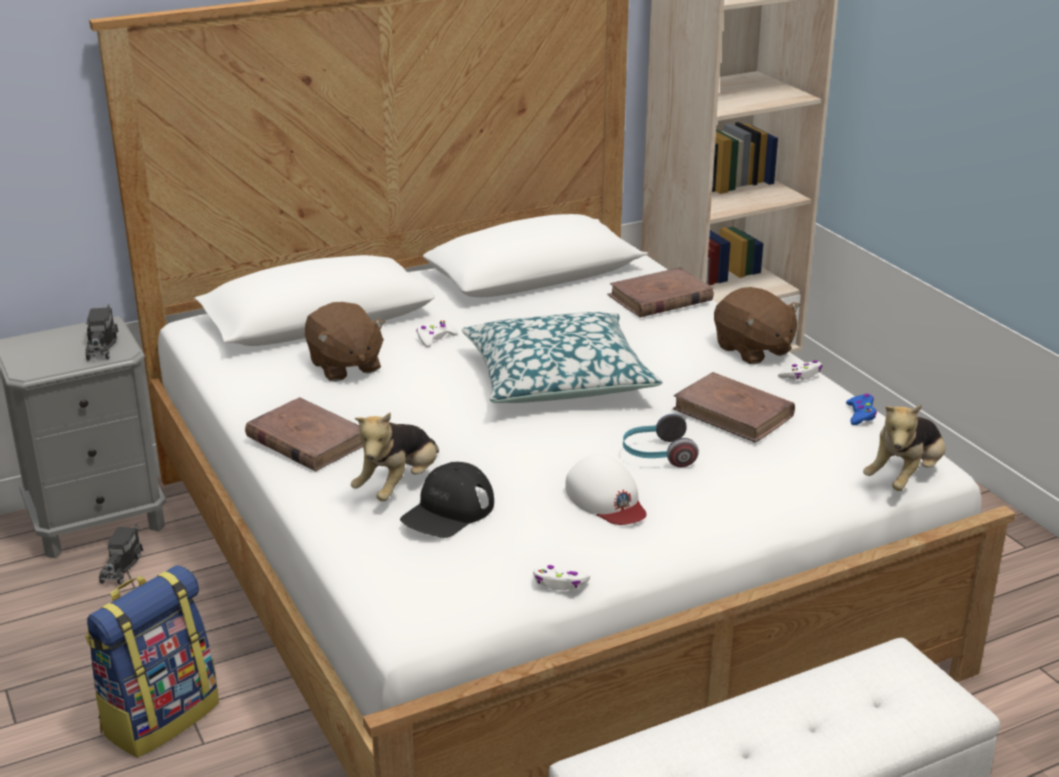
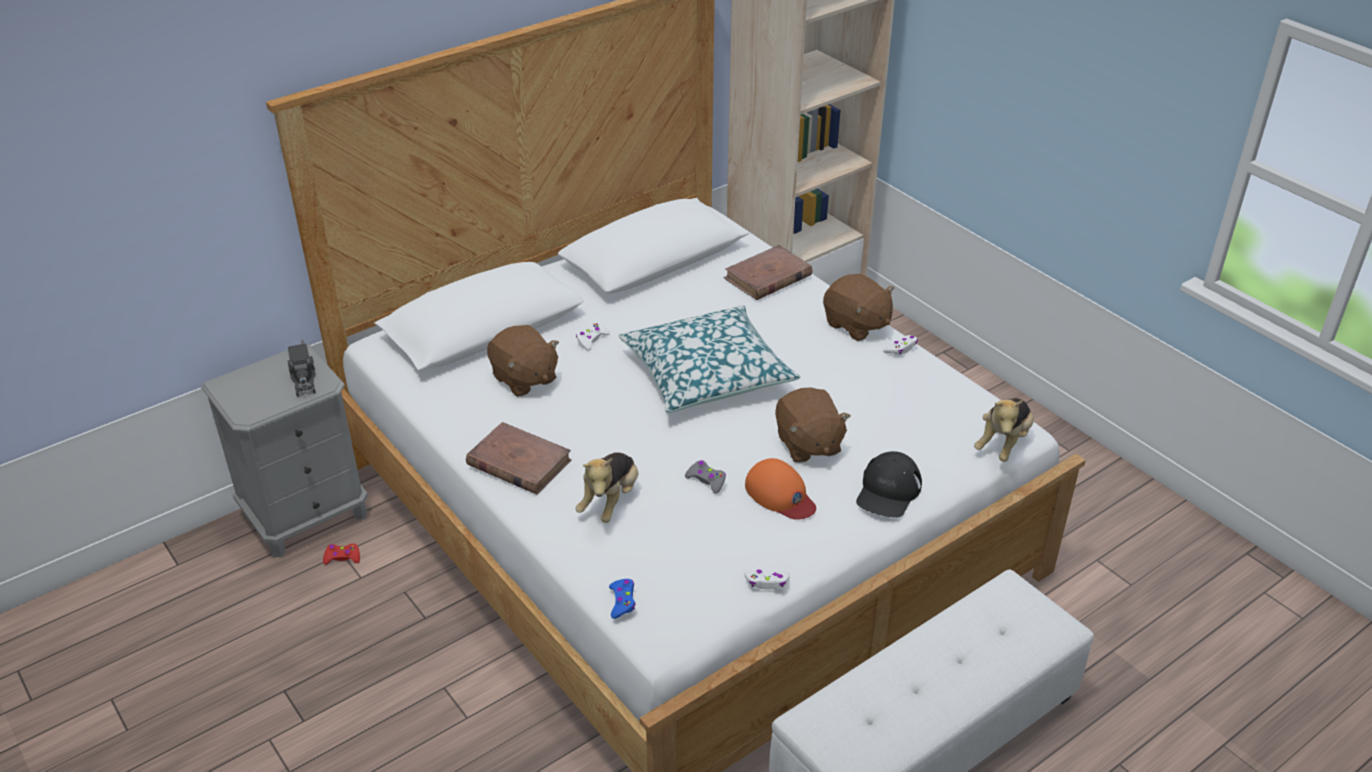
camera: 10 degrees left, 10 degrees up
backpack [85,565,219,758] -> none
toy truck [99,523,143,585] -> red game controller [323,543,360,565]
black cap [400,462,494,538] -> black cap moved to [856,451,922,518]
white cap [565,454,647,525] -> orange cap [745,458,816,520]
headphones [623,414,699,467] -> brown plush toy [775,387,851,463]
brown book [673,372,795,443] -> none
blue game controller [846,394,877,425] -> blue game controller moved to [609,579,635,619]
none -> grey game controller [685,460,726,494]

